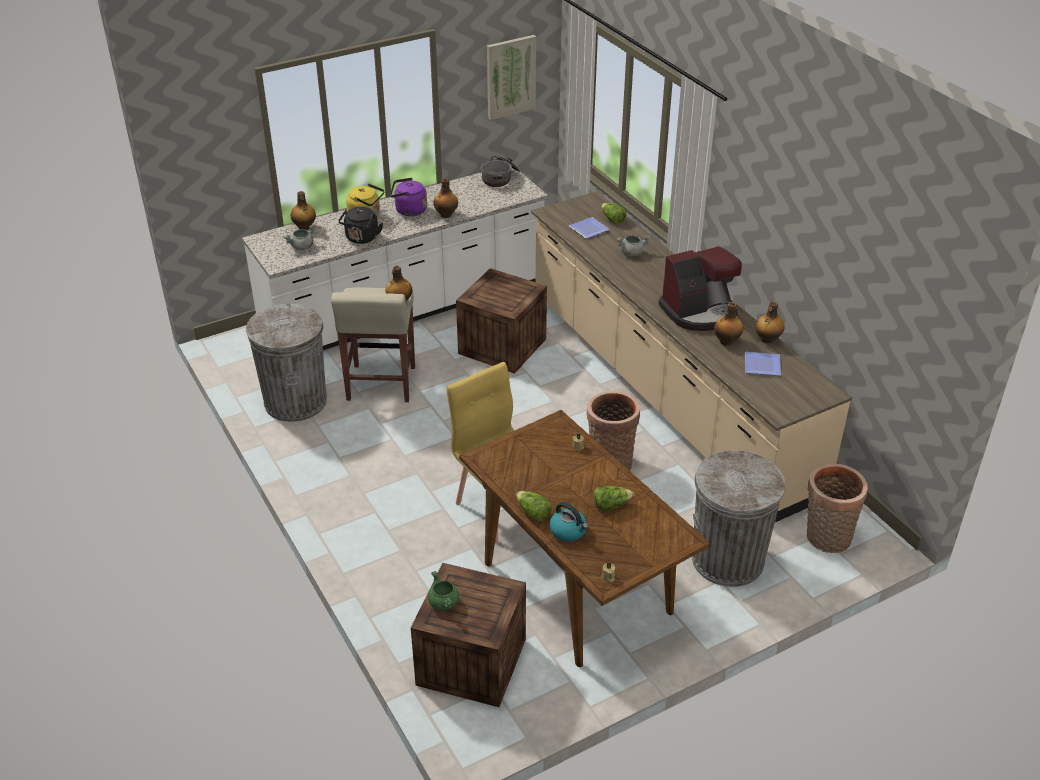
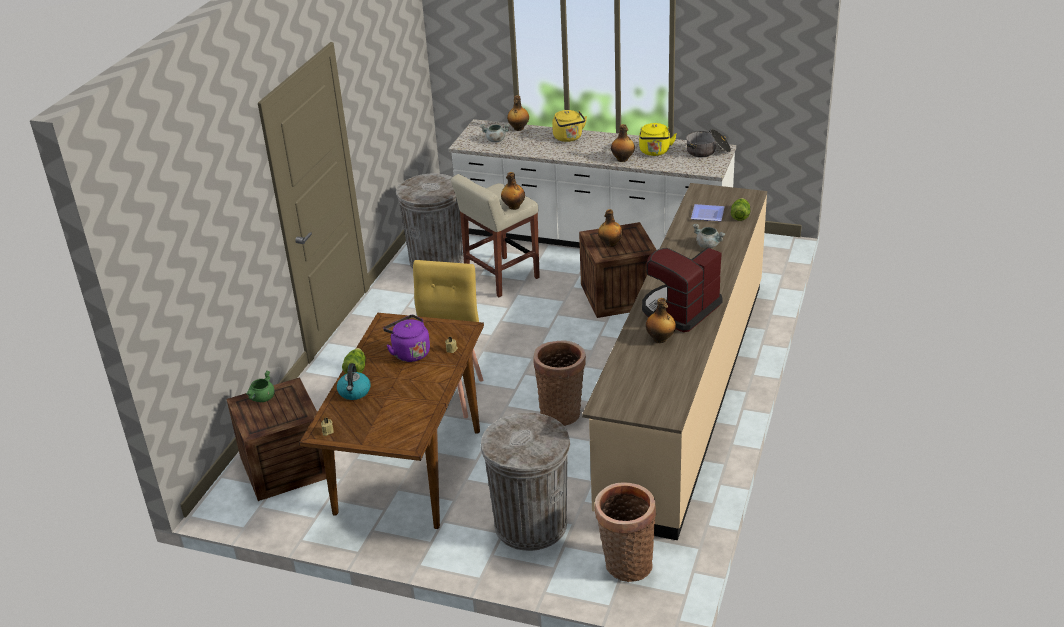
camera: 50 degrees right, 5 degrees down
black kettle [338,207,383,244] -> none
purple kettle [390,178,427,216] -> purple kettle moved to [383,315,430,362]
picture [487,35,536,120] -> none
lettuce [593,486,634,511] -> none
coffee machine [659,246,742,331] -> coffee machine turned 105 degrees clockwise [642,247,723,332]
plate [745,352,781,376] -> none
bottle [755,301,784,343] -> bottle moved to [598,209,623,247]
none -> yellow kettle [639,123,677,156]

